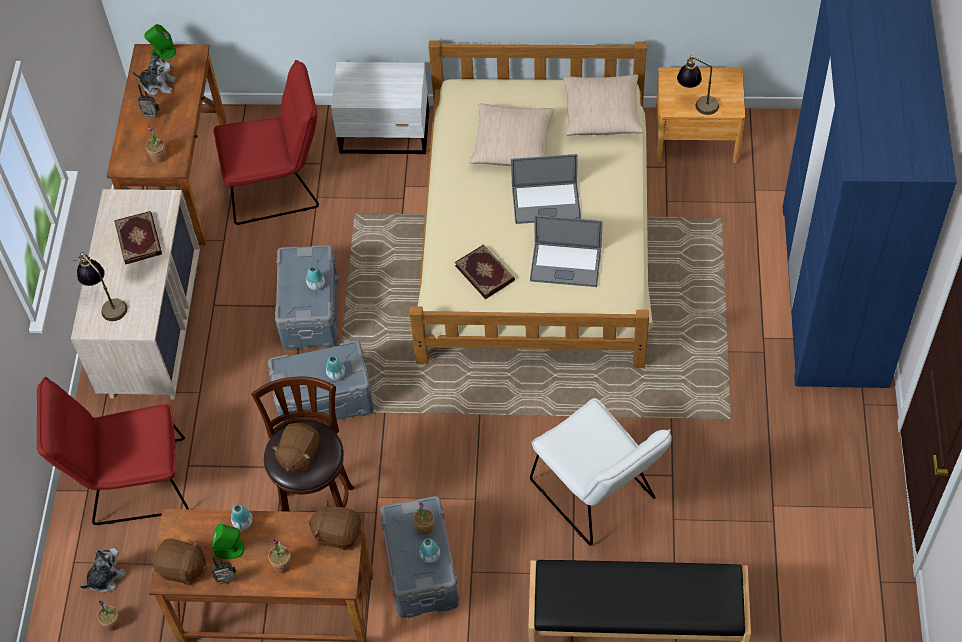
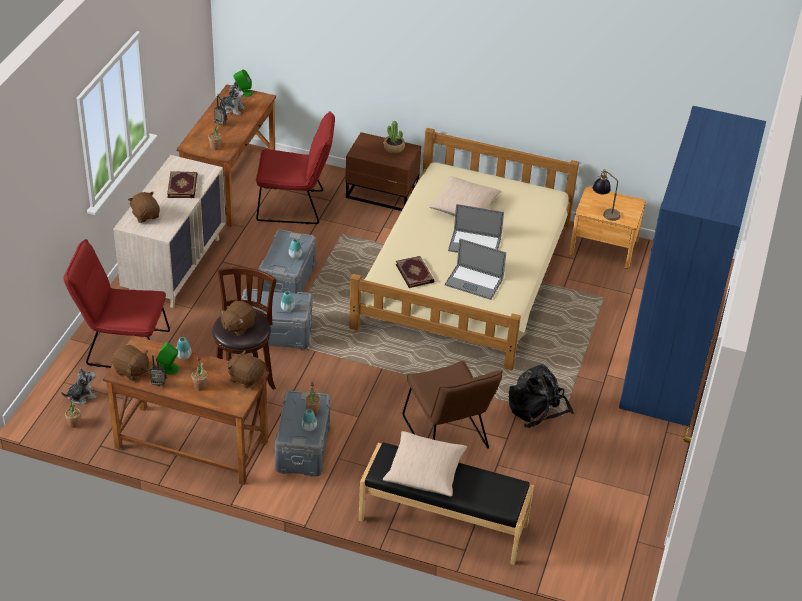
camera: 10 degrees right, 15 degrees down
table lamp [74,252,127,321] -> brown plush toy [128,192,160,223]
white nightstand [331,62,429,154] -> brown nightstand [346,132,421,211]
white chair [530,398,672,545] -> brown chair [403,361,503,449]
beige pillow [563,75,644,136] -> beige pillow moved to [383,431,467,497]
none -> potted plant [383,121,405,153]
none -> black backpack [509,365,574,428]

